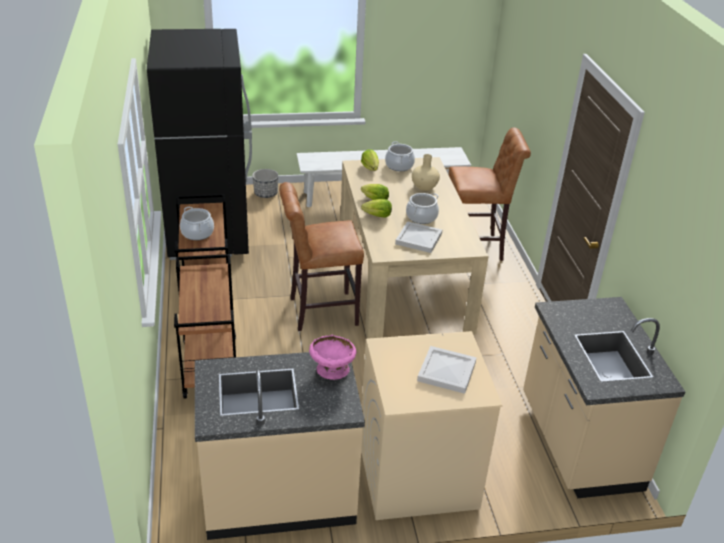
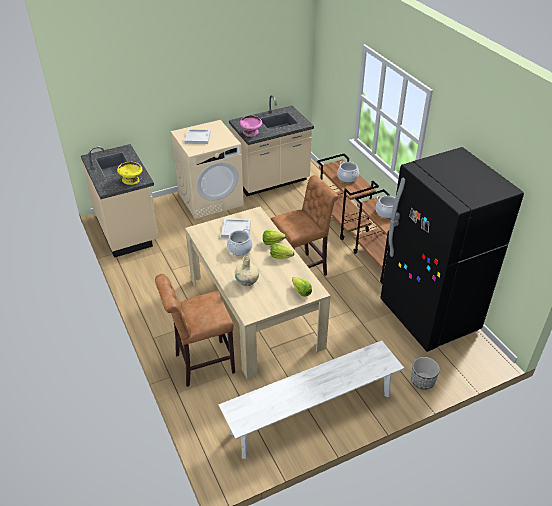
camera: 165 degrees right, 5 degrees up
cooking pot [385,142,415,171] -> cooking pot moved to [337,161,359,183]
none -> yellow bowl [117,161,143,185]

